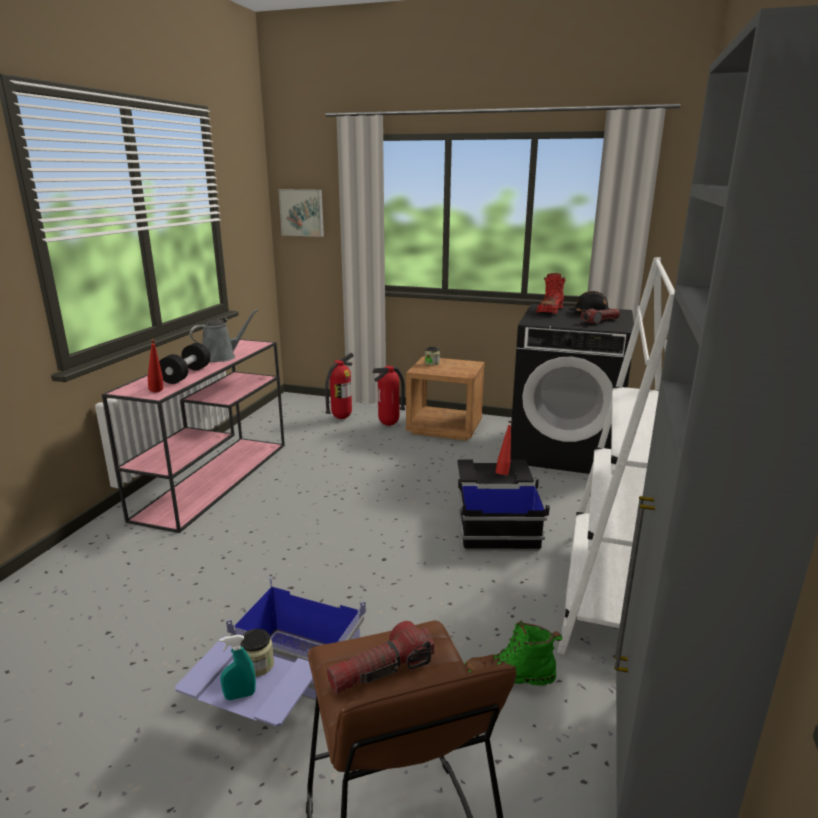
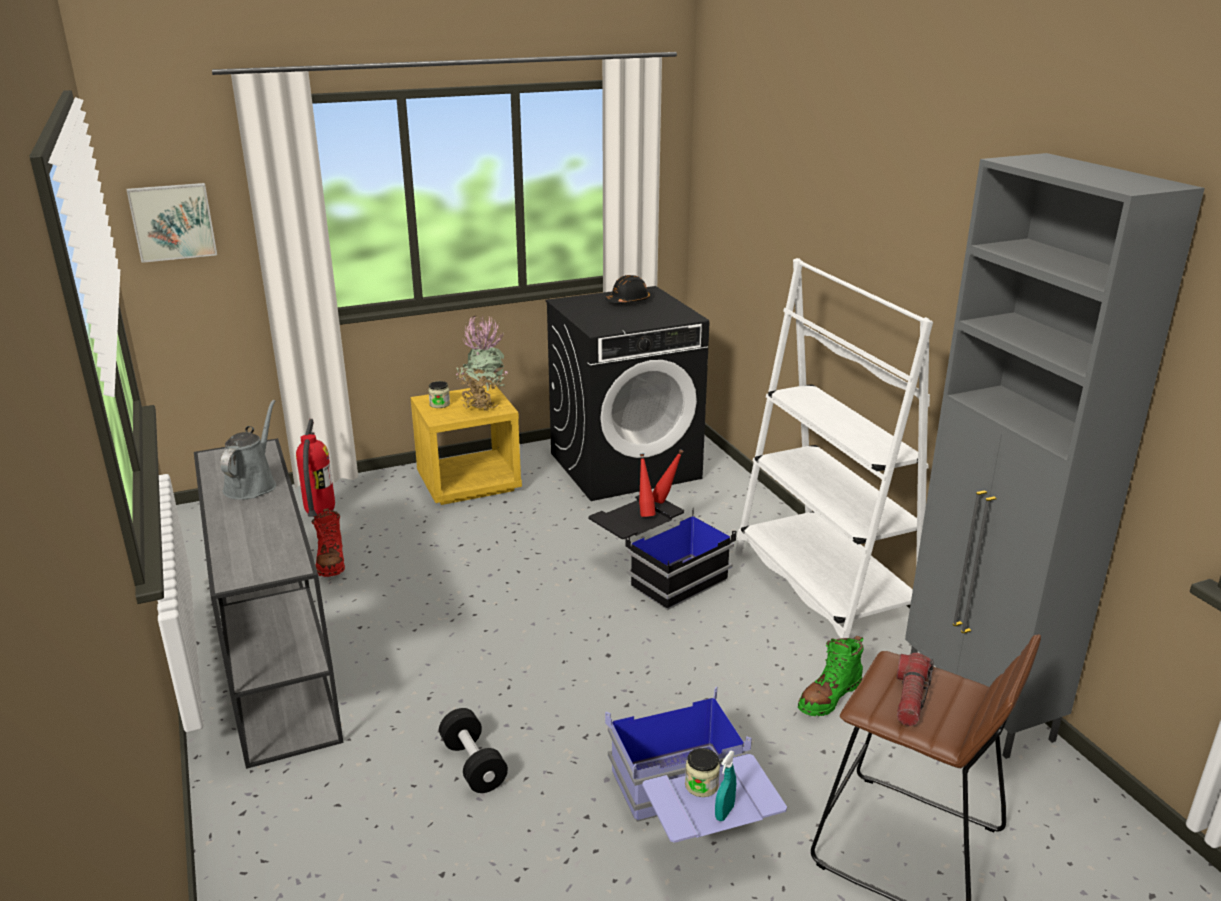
camera: 40 degrees left, 5 degrees up
pink console table [102,338,285,533] -> grey console table [194,438,344,769]
red bottle [148,339,163,392] -> red bottle moved to [652,449,684,503]
black dumbbell [159,343,211,384] -> black dumbbell moved to [439,708,508,793]
fire extinguisher [372,366,405,426] -> none
brown nightstand [406,357,485,441] -> yellow nightstand [411,384,522,505]
red boot [536,273,565,314] -> red boot moved to [311,508,345,577]
flashlight [581,309,620,324] -> none
none -> potted plant [456,315,508,411]

